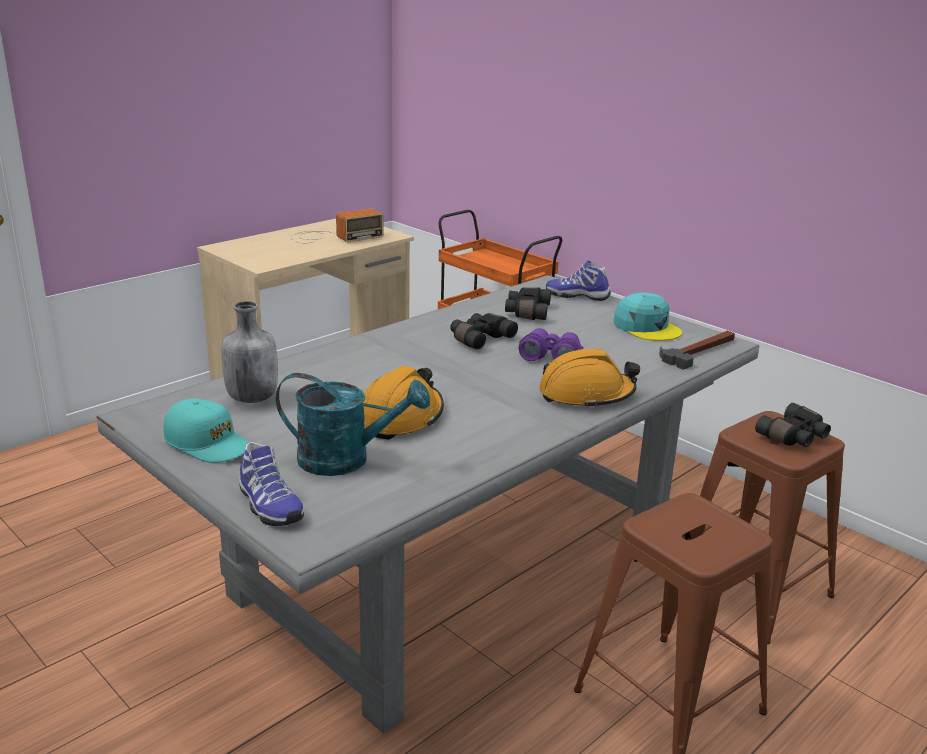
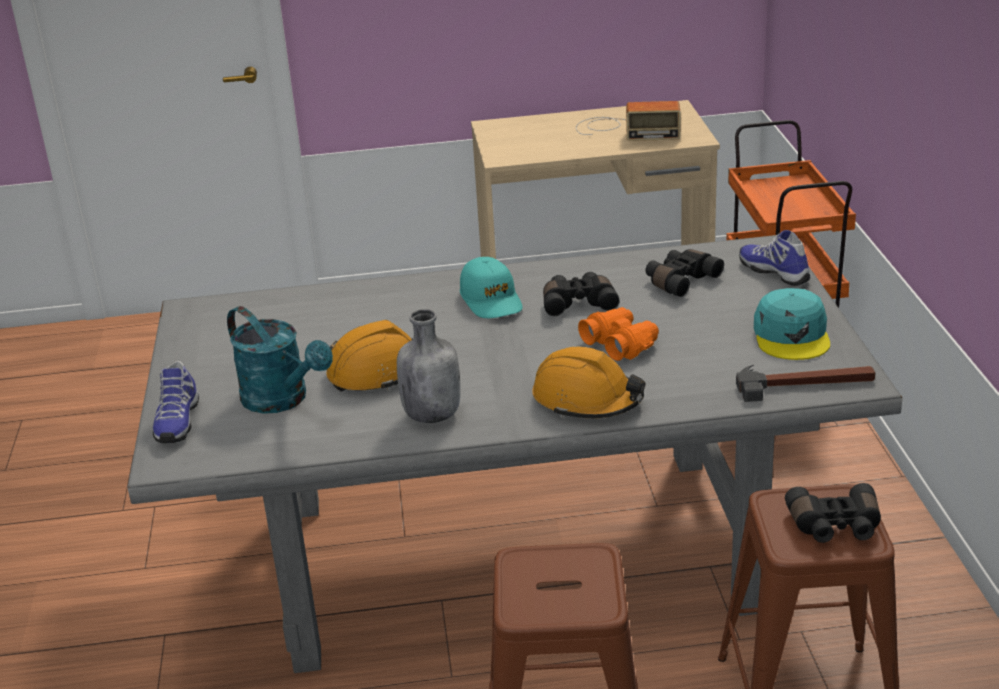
camera: 40 degrees right, 5 degrees up
turquoise cap [164,398,250,463] -> turquoise cap moved to [460,257,523,318]
grey bottle [221,301,278,403] -> grey bottle moved to [397,309,461,423]
purple binoculars [518,328,584,361] -> orange binoculars [578,307,659,361]

